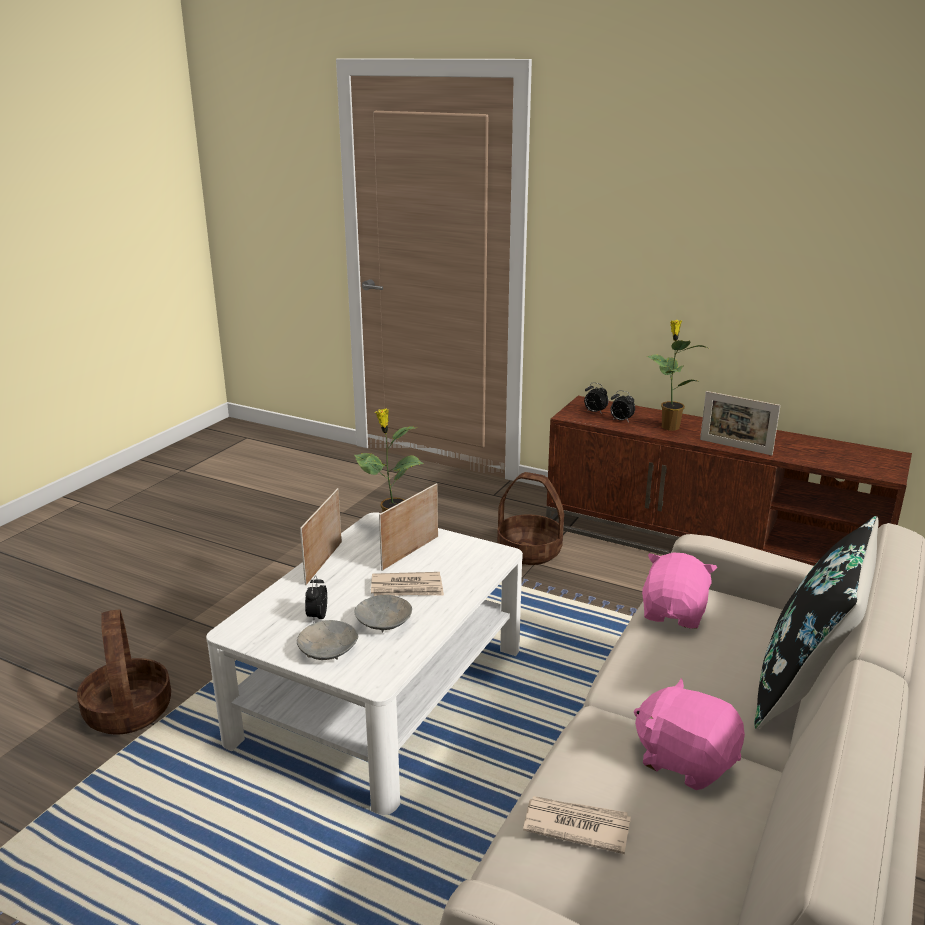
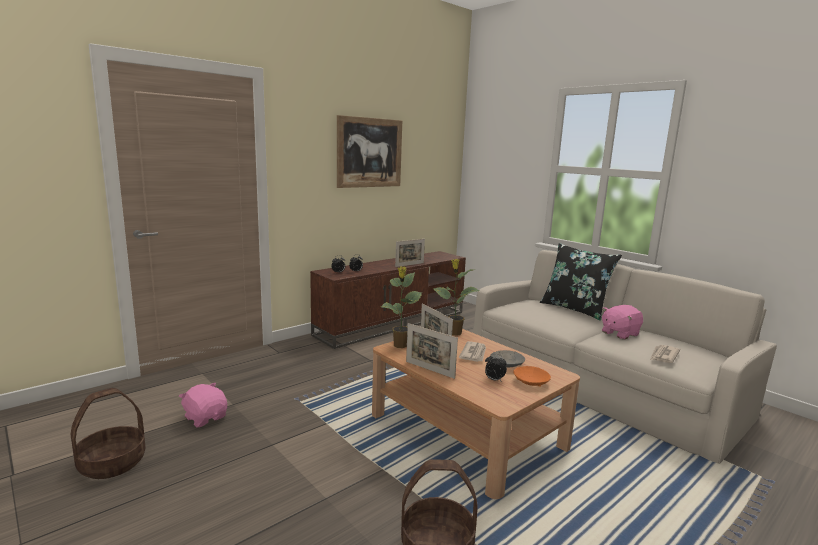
camera: 70 degrees left, 10 degrees down
white coffee table [206,512,523,815] -> brown coffee table [372,329,580,499]
grey bowl [297,620,358,660] -> orange bowl [513,366,551,387]
basket [497,472,564,565] -> basket moved to [70,388,146,479]
pink plush toy [642,552,717,629] -> pink plush toy moved to [179,383,227,428]
potted plant [646,320,707,430] -> potted plant moved to [433,259,480,336]
none -> picture [337,115,402,188]

